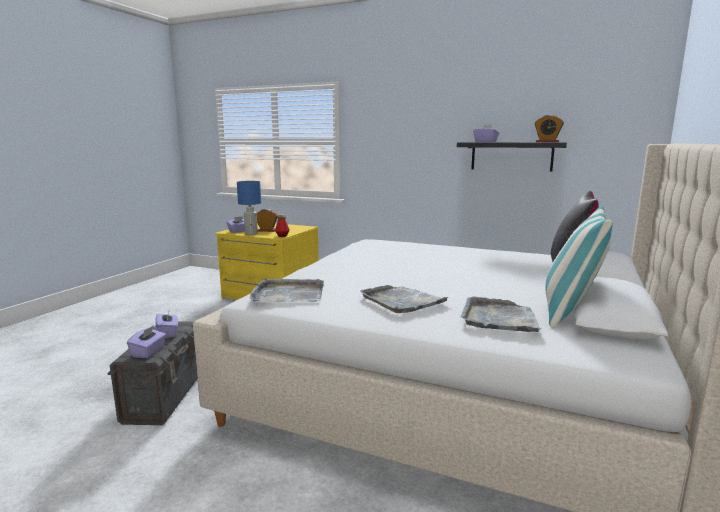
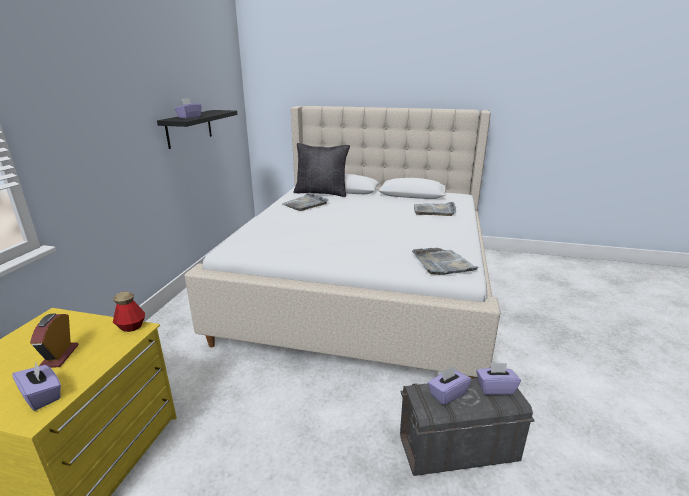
camera: 100 degrees left, 10 degrees up
blue table lamp [237,181,261,235] -> none
grey tray [360,285,451,313] -> grey tray moved to [282,193,329,211]
alarm clock [535,115,564,142] -> none
pillow [545,206,613,328] -> none

